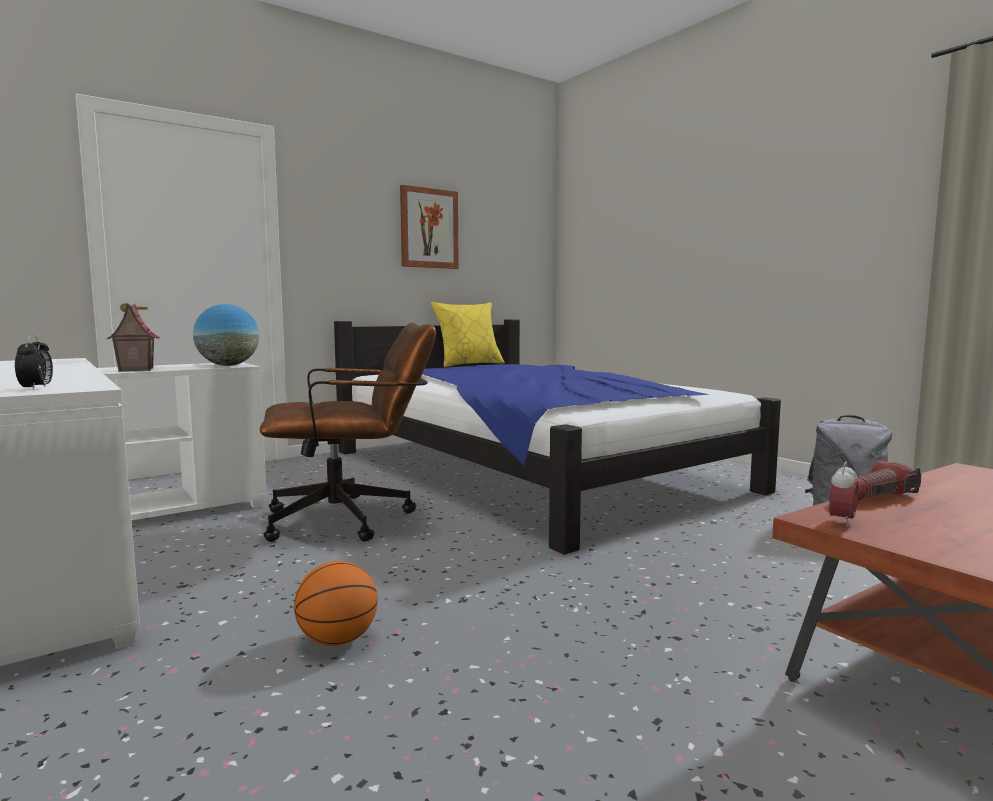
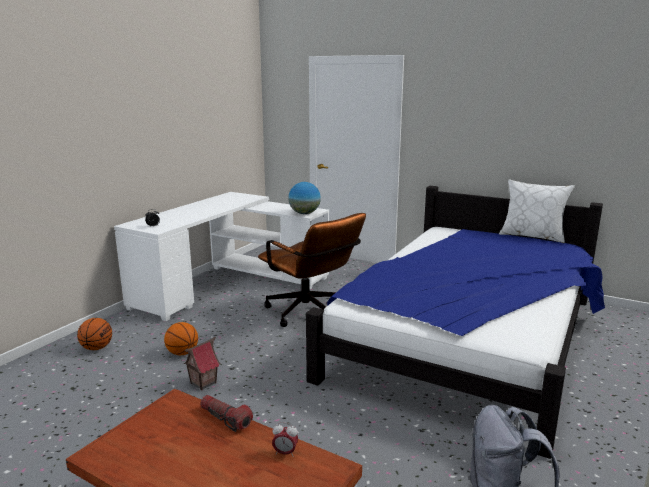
camera: 65 degrees right, 10 degrees up
toy house [106,303,160,372] -> toy house moved to [183,337,221,390]
picture [400,185,459,269] -> none
yellow pillow [431,302,505,367] -> white pillow [499,180,575,243]
alarm clock [829,461,858,527] -> alarm clock moved to [272,422,298,457]
none -> basketball [77,318,112,350]

